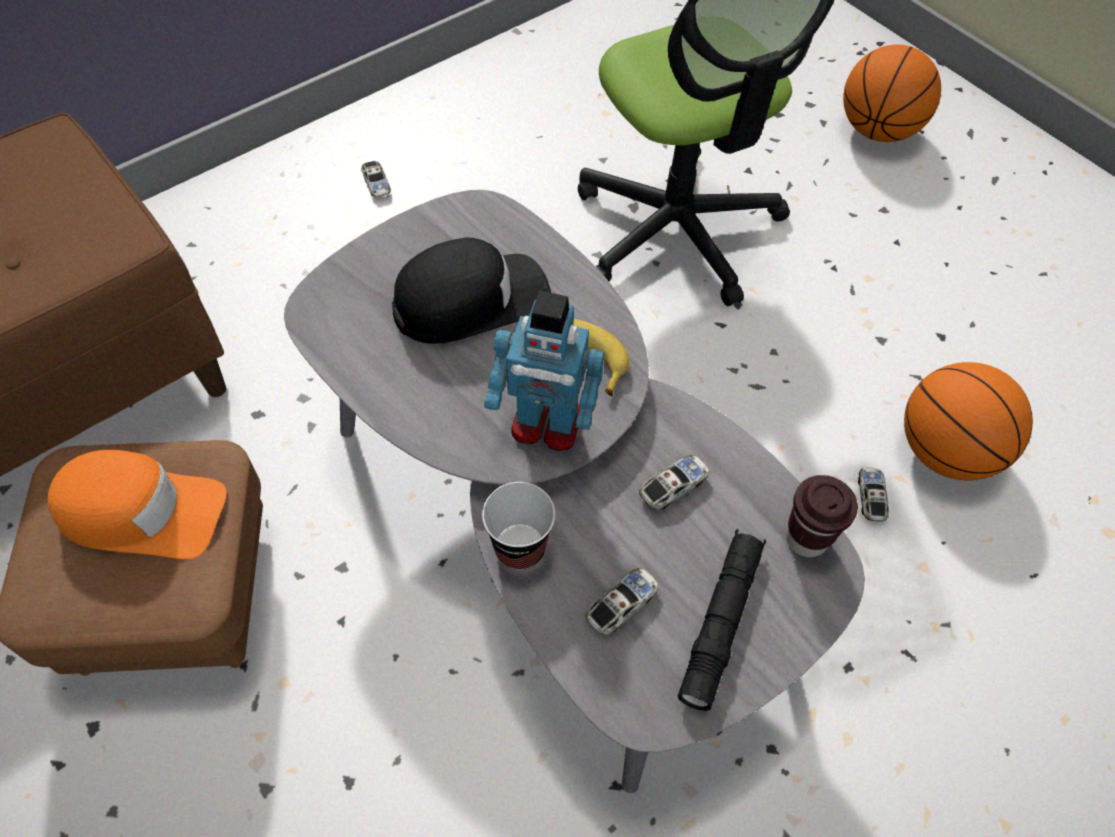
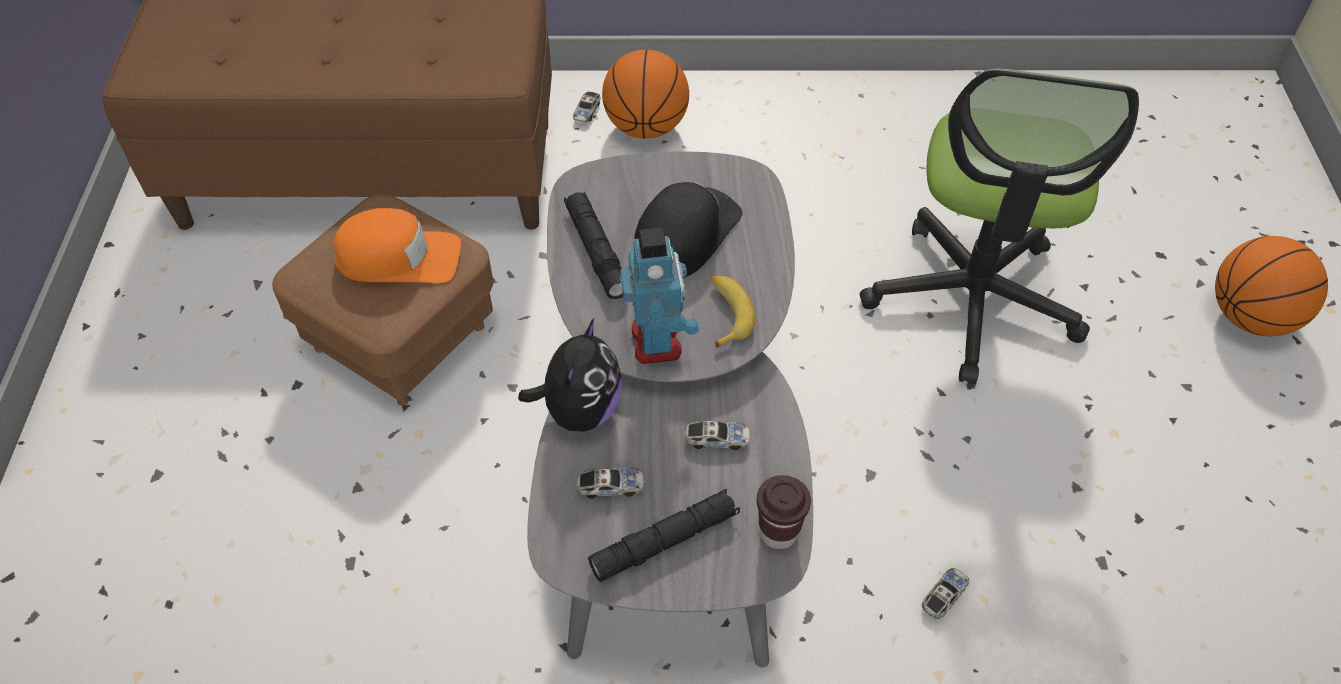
camera: 40 degrees right, 5 degrees down
orange cap [48,450,227,559] -> orange cap turned 45 degrees counterclockwise [334,208,461,283]
toy car [361,161,391,197] -> toy car moved to [573,92,601,122]
black cap [392,238,551,344] -> black cap turned 75 degrees counterclockwise [634,182,742,278]
cup [482,482,555,570] -> plush toy [518,318,623,432]
toy robot [484,291,605,451] -> toy robot turned 150 degrees counterclockwise [620,228,699,364]
basketball [904,362,1033,481] -> basketball moved to [602,50,689,139]
none -> black flashlight [564,192,623,299]

